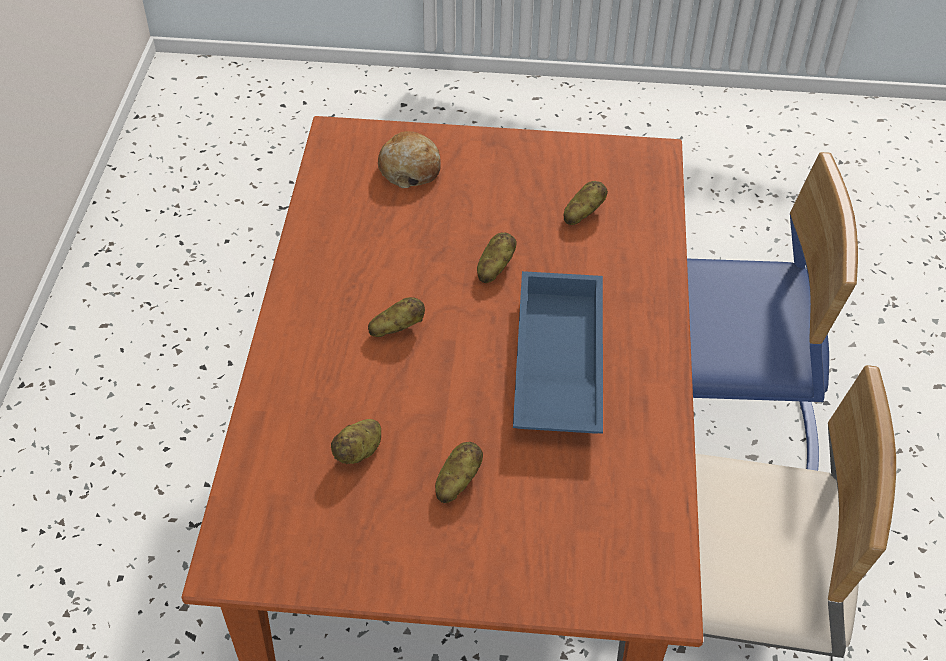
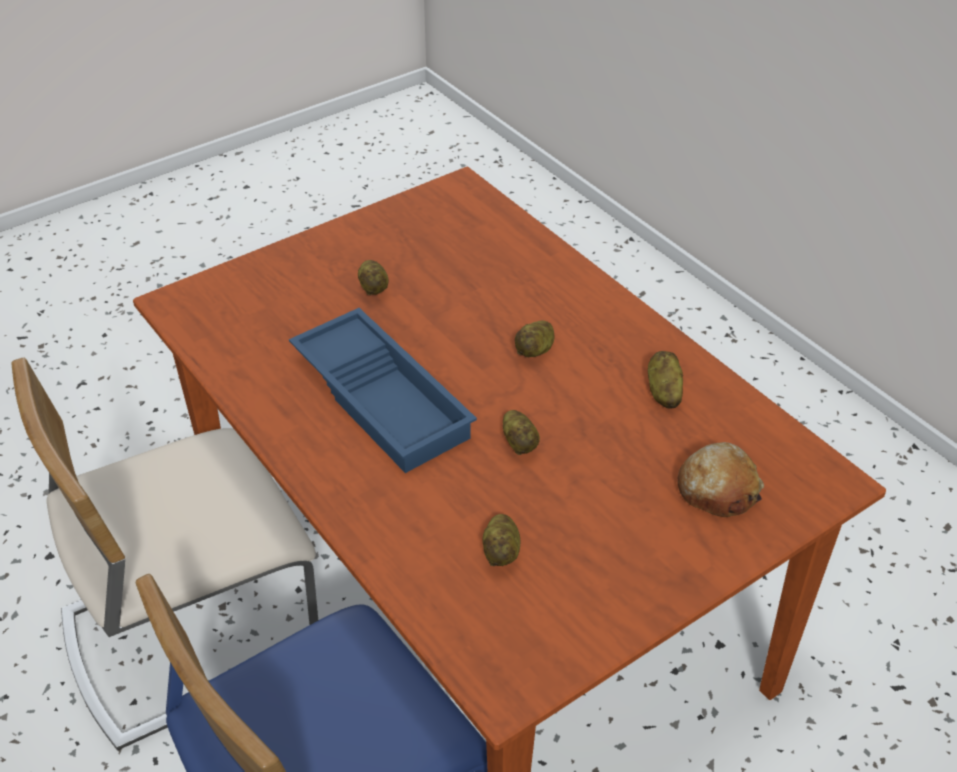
camera: 140 degrees right, 5 degrees down
potato [331,419,381,464] -> potato moved to [648,351,683,408]

